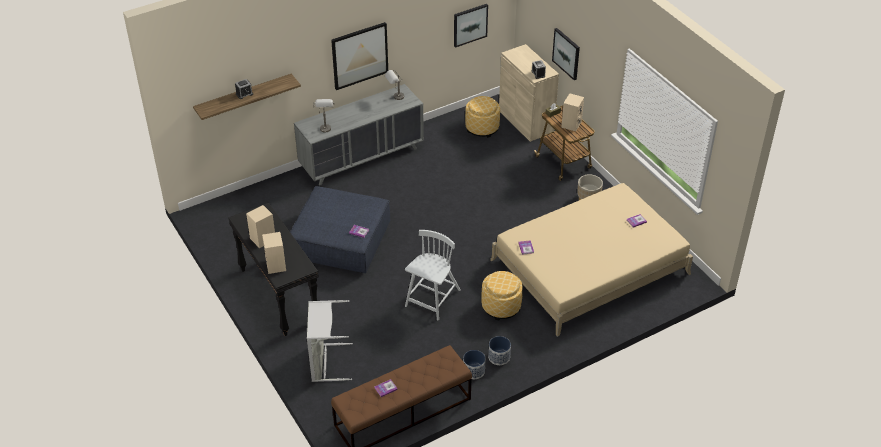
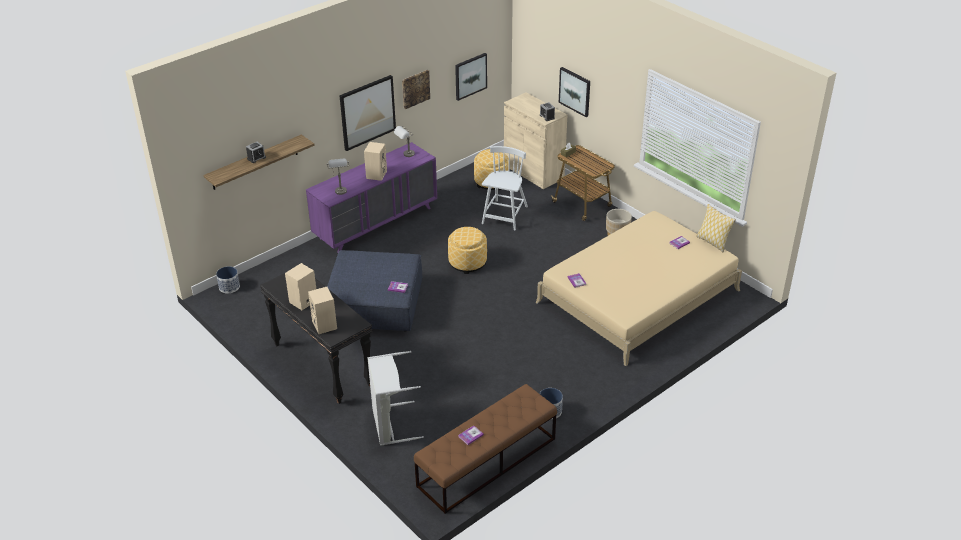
camera: 10 degrees left, 5 degrees down
grey dresser [294,84,424,186] -> purple dresser [306,142,437,253]
white chair [405,230,461,320] -> white chair moved to [482,146,528,231]
ottoman [482,271,523,321] -> ottoman moved to [448,227,487,274]
planter [488,336,511,365] -> planter moved to [216,266,240,293]
beige speaker [561,93,584,131] -> beige speaker moved to [364,142,387,181]
none -> picture [402,70,430,109]
none -> pillow [696,204,736,252]

